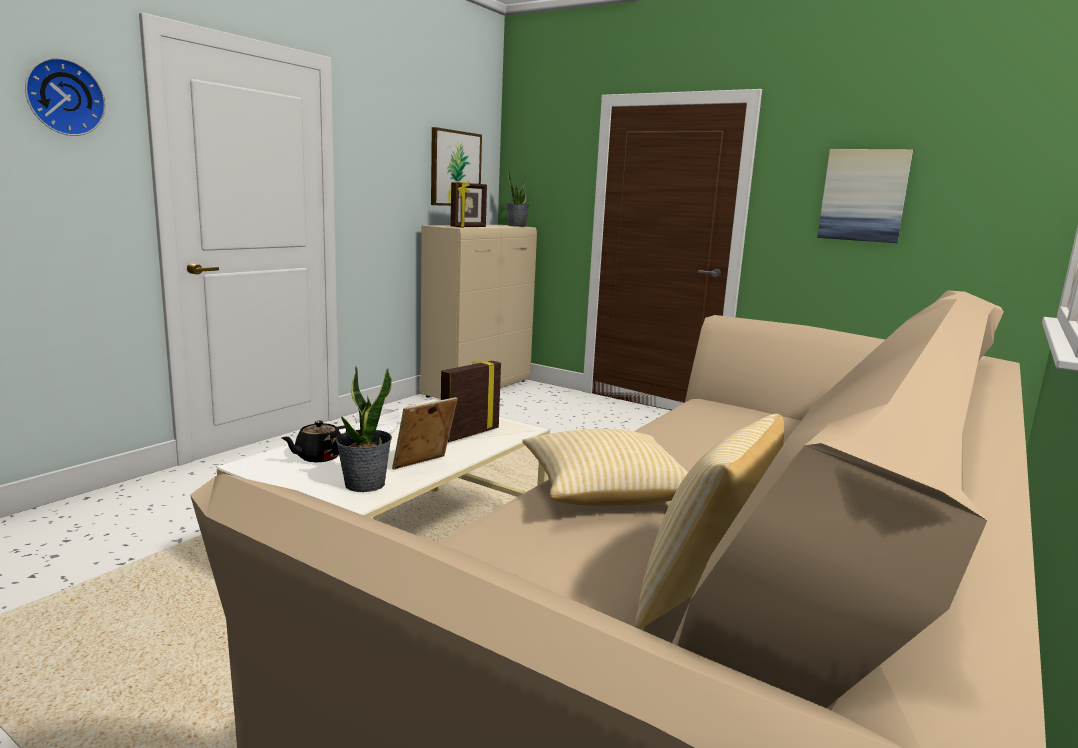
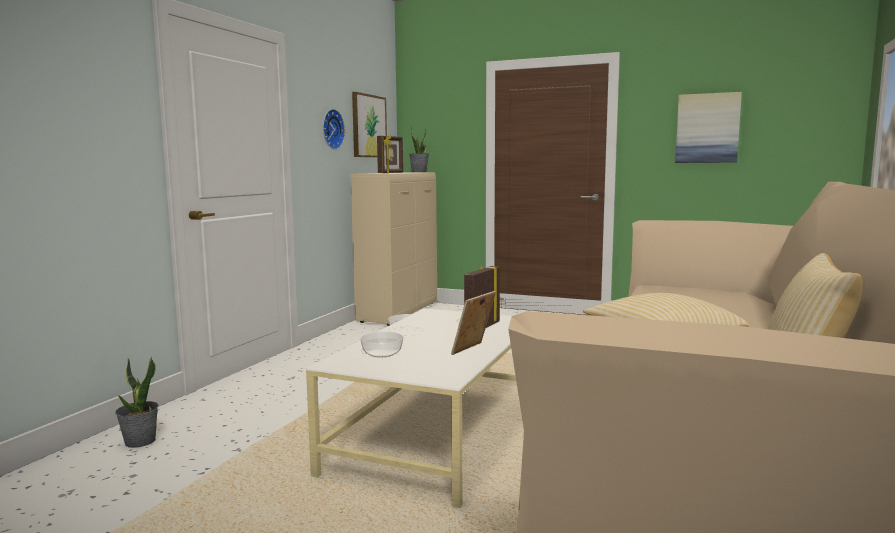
camera: 10 degrees left, 5 degrees down
wall clock [25,58,106,136] -> wall clock moved to [323,109,345,150]
black teapot [281,420,348,462] -> bowl [360,332,403,357]
potted plant [336,367,392,492] -> potted plant moved to [115,357,158,448]

